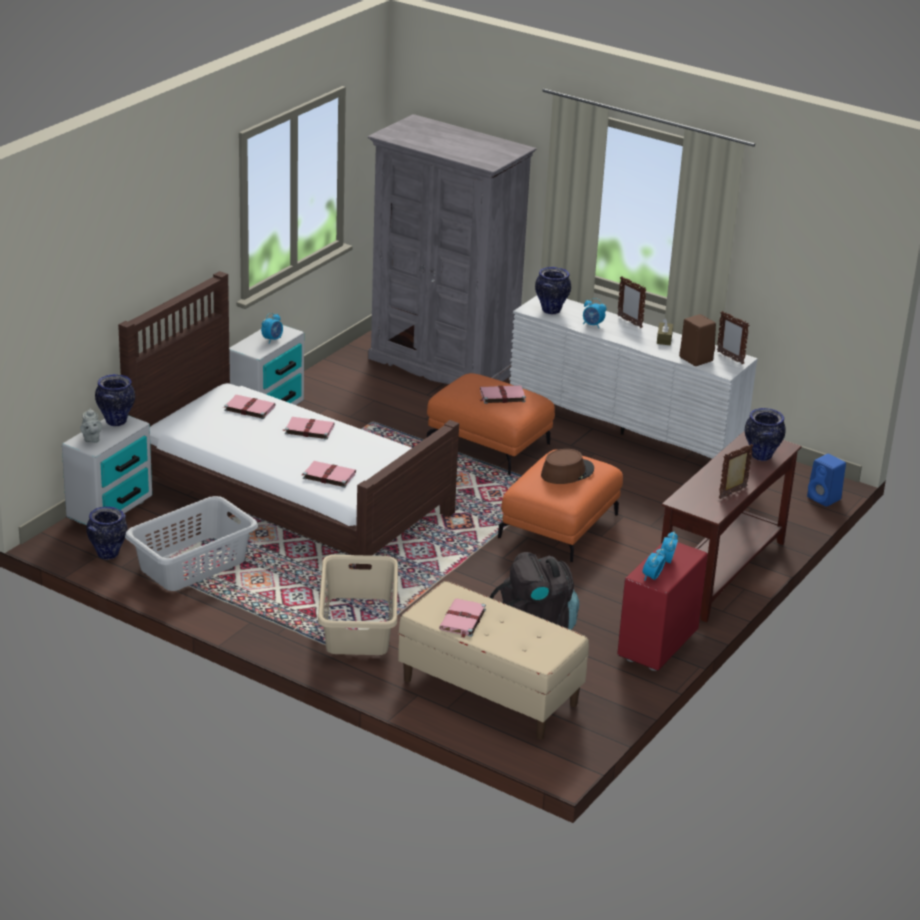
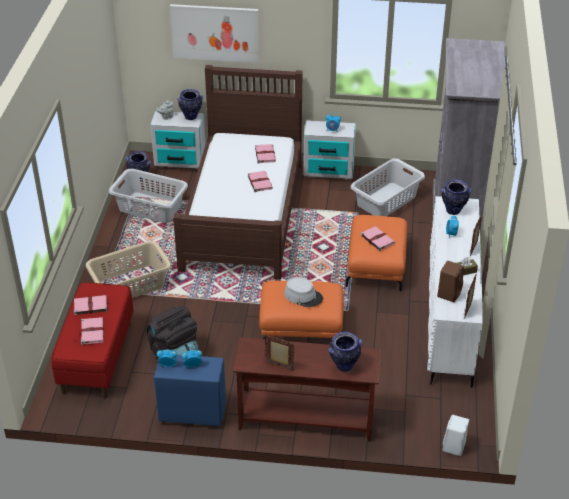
camera: 65 degrees right, 10 degrees up
pink book [302,461,356,488] -> pink book moved to [81,317,104,345]
beige bench [398,581,589,739] -> red bench [51,282,134,398]
brown hat [541,449,594,484] -> grey hat [284,277,323,307]
red nightstand [617,542,708,671] -> blue nightstand [154,355,226,426]
blue speaker [807,454,846,507] -> white speaker [443,415,469,456]
none -> picture [170,4,259,63]
none -> grey laundry basket [351,159,425,216]

